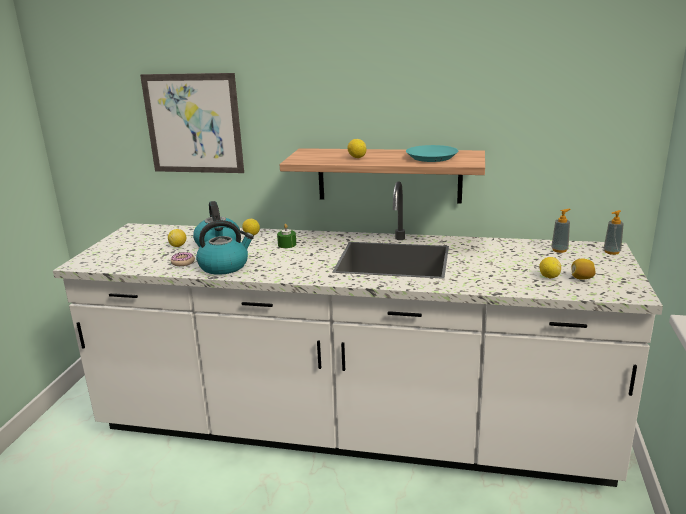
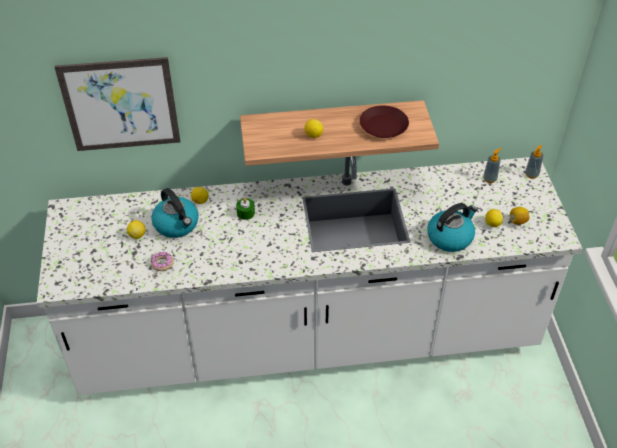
camera: 20 degrees left, 25 degrees up
kettle [196,220,254,275] -> kettle moved to [427,203,478,252]
turquoise plate [406,145,458,162] -> brown plate [359,105,409,138]

